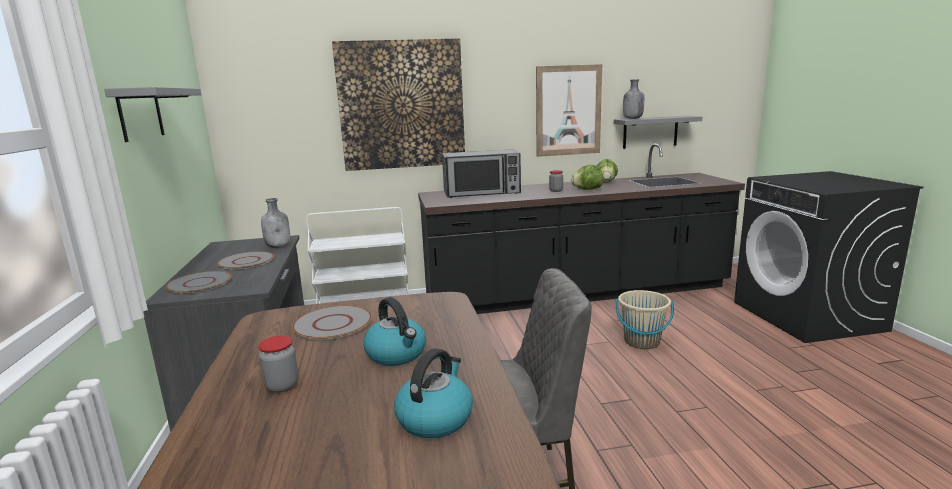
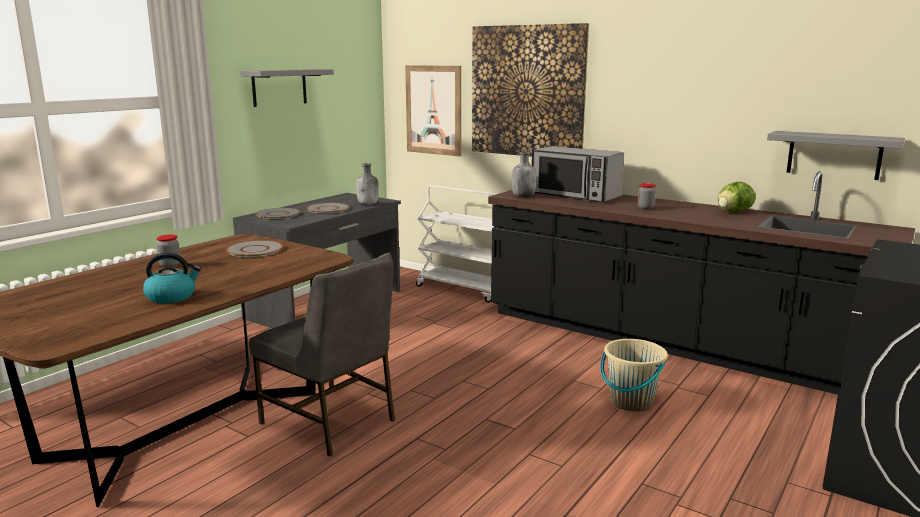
camera: 45 degrees right, 0 degrees up
kettle [363,297,426,366] -> none
picture [536,64,602,157] -> picture moved to [405,65,461,156]
lettuce [571,165,603,190] -> none
grey bottle [623,79,644,119] -> grey bottle moved to [512,151,536,198]

